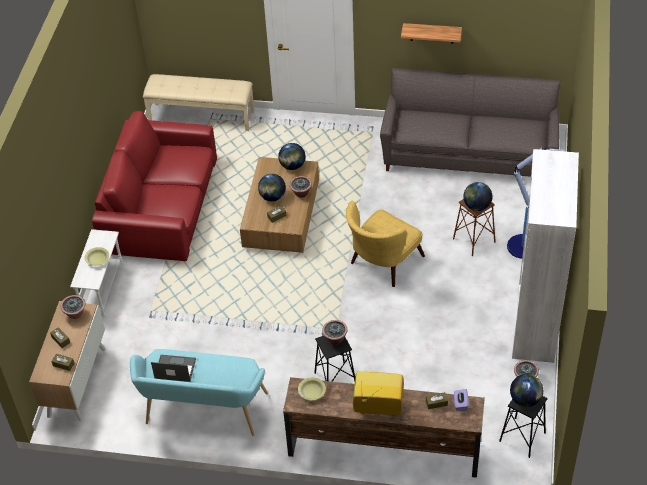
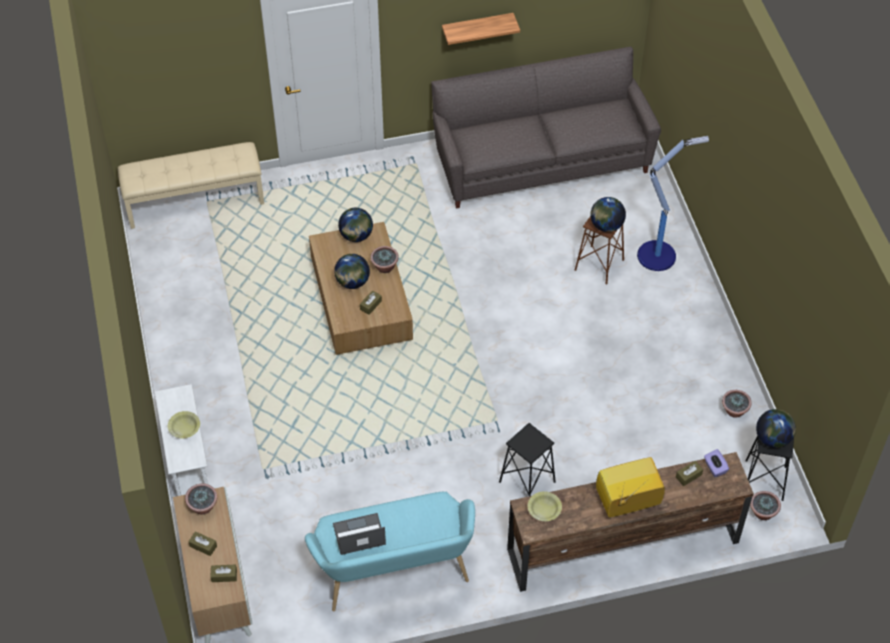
camera: 25 degrees left, 5 degrees up
red sofa [92,111,217,261] -> none
potted plant [322,320,348,344] -> potted plant moved to [750,491,781,520]
yellow armchair [346,201,425,287] -> none
white bookcase [512,149,579,363] -> none

